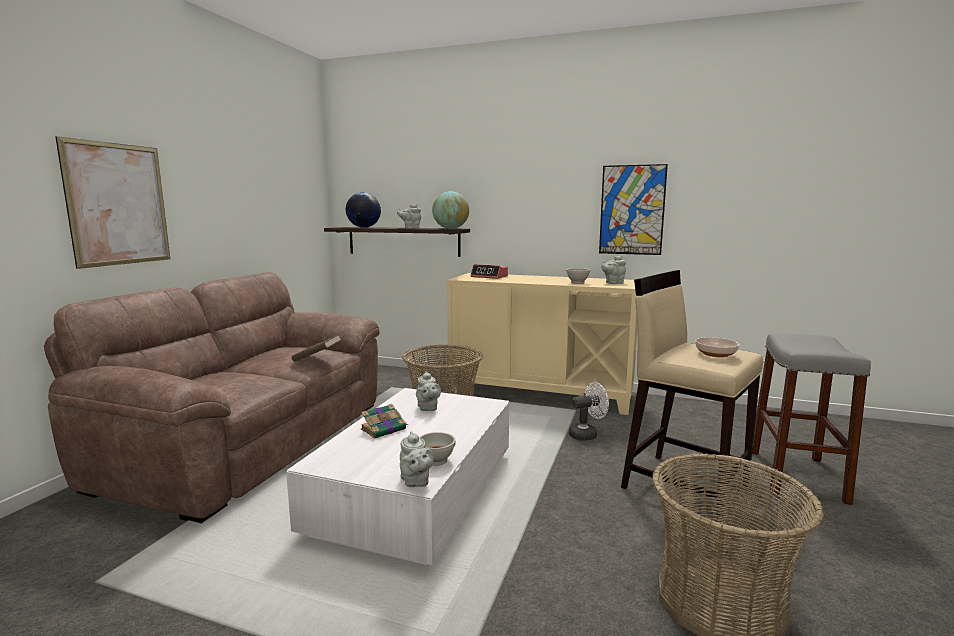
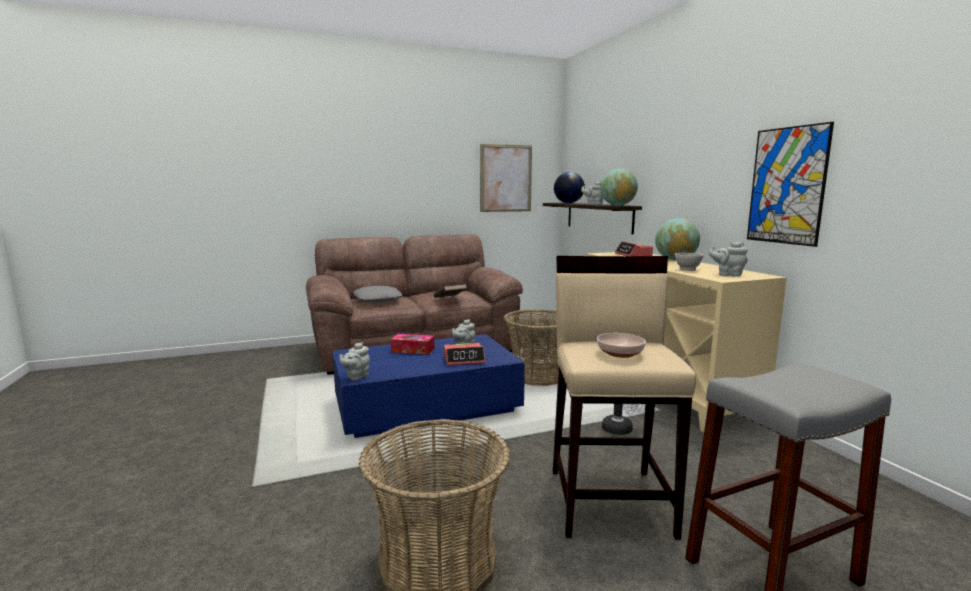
camera: 50 degrees right, 0 degrees up
picture [55,136,170,269] -> picture moved to [480,144,532,212]
white coffee table [286,388,509,565] -> blue coffee table [333,334,525,438]
book [361,404,408,439] -> tissue box [391,334,435,355]
white bowl [420,432,455,466] -> none
none -> grey pillow [353,286,402,302]
none -> alarm clock [444,343,485,365]
none -> globe [655,218,700,261]

